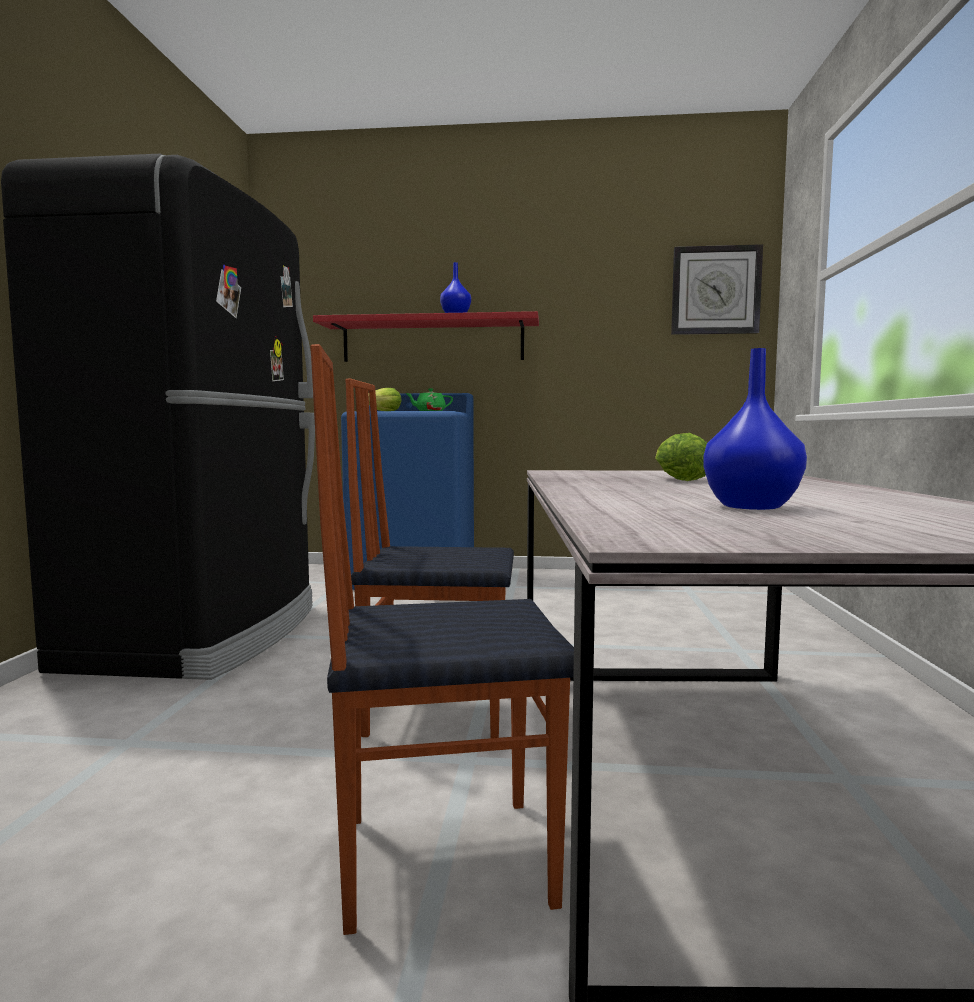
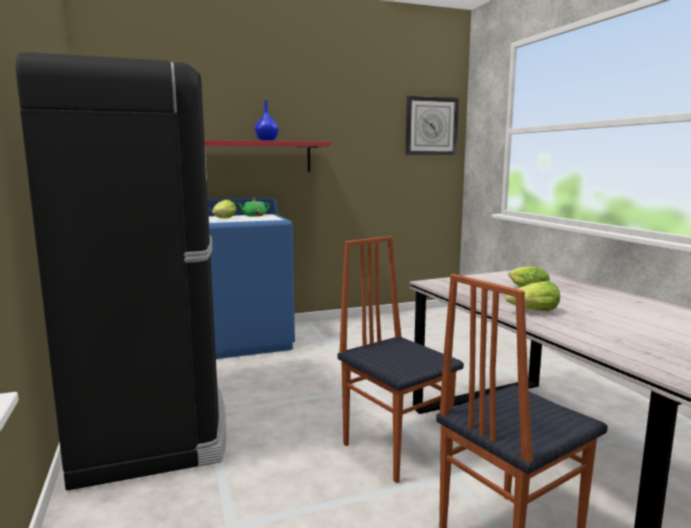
camera: 25 degrees left, 5 degrees up
chair [345,379,514,738] -> chair turned 75 degrees clockwise [337,236,464,483]
blue vase [703,348,807,510] -> none
none -> lettuce [505,281,560,311]

